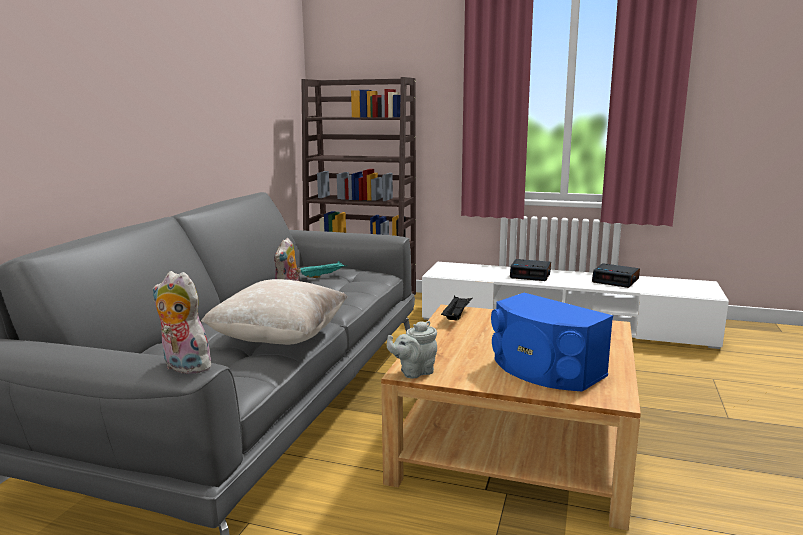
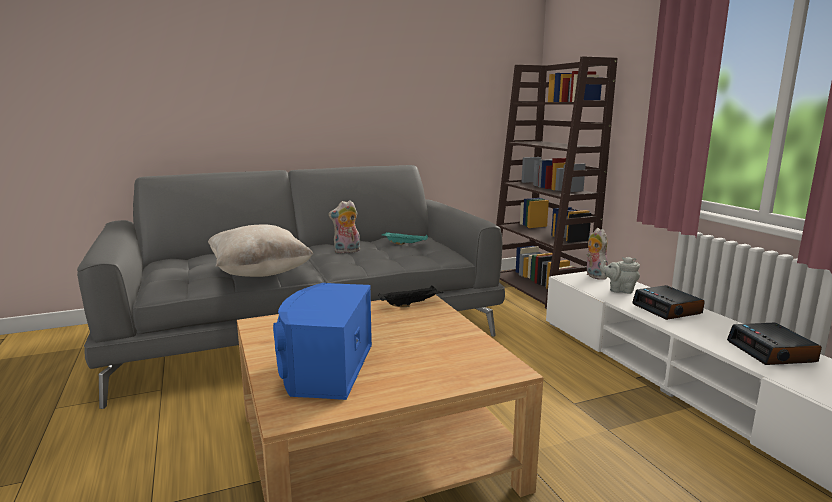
camera: 50 degrees right, 0 degrees up
plush toy [153,271,215,374] -> plush toy moved to [587,228,608,280]
grey teapot [387,321,437,378] -> grey teapot moved to [600,257,640,294]

